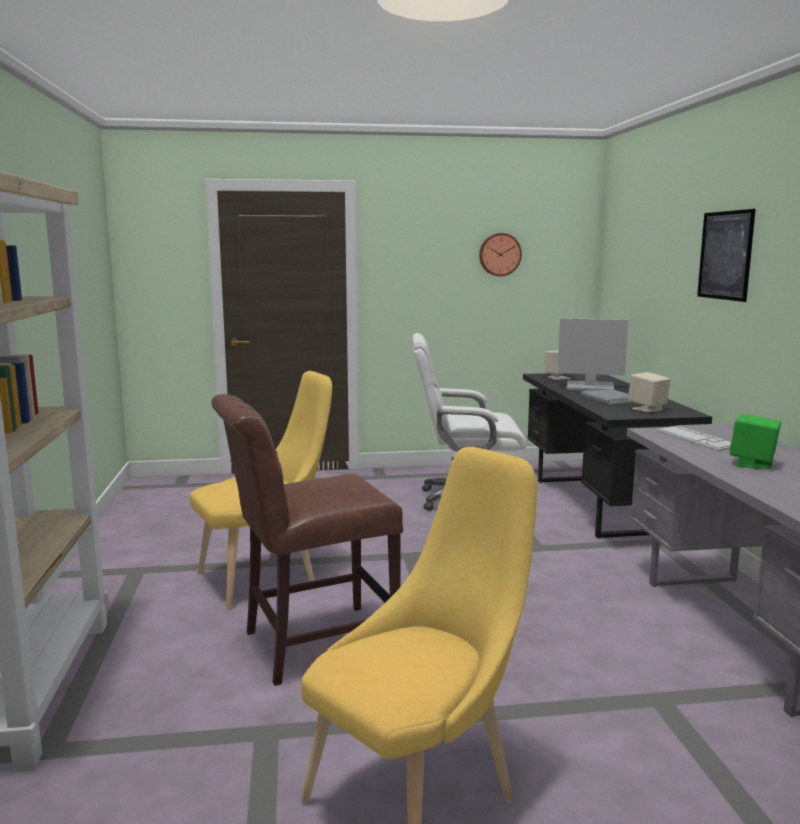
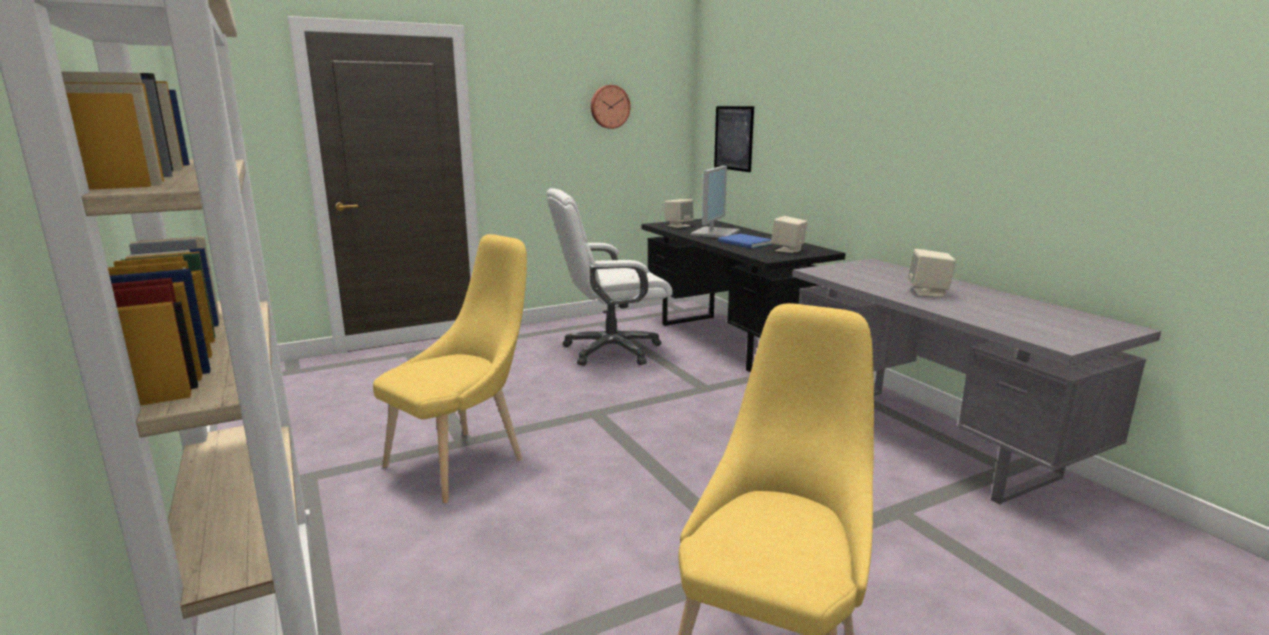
camera: 20 degrees left, 5 degrees up
brown chair [211,394,403,686] -> none
monitor [557,318,628,391] -> monitor turned 120 degrees clockwise [690,166,740,238]
grey book [581,389,634,405] -> blue book [718,234,772,248]
keyboard [657,426,731,451] -> none
picture [697,209,756,302] -> picture moved to [714,106,754,172]
green speaker [729,413,781,470] -> beige speaker [908,249,956,297]

